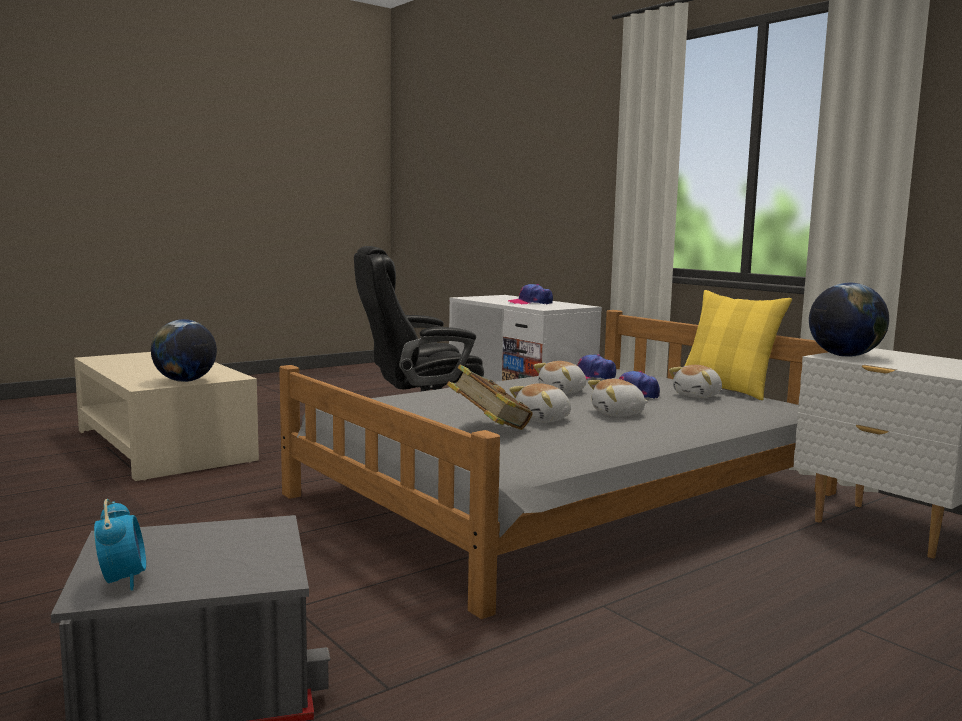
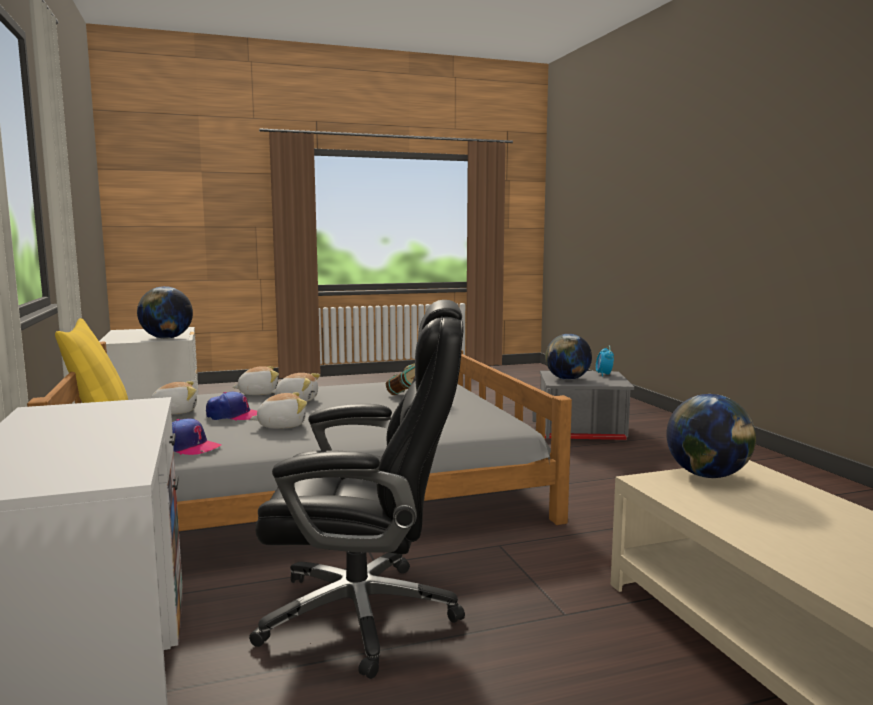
camera: 160 degrees left, 0 degrees up
cap [508,284,553,305] -> none
plush toy [509,383,571,423] -> plush toy moved to [232,366,279,395]
none -> globe [545,334,592,380]

